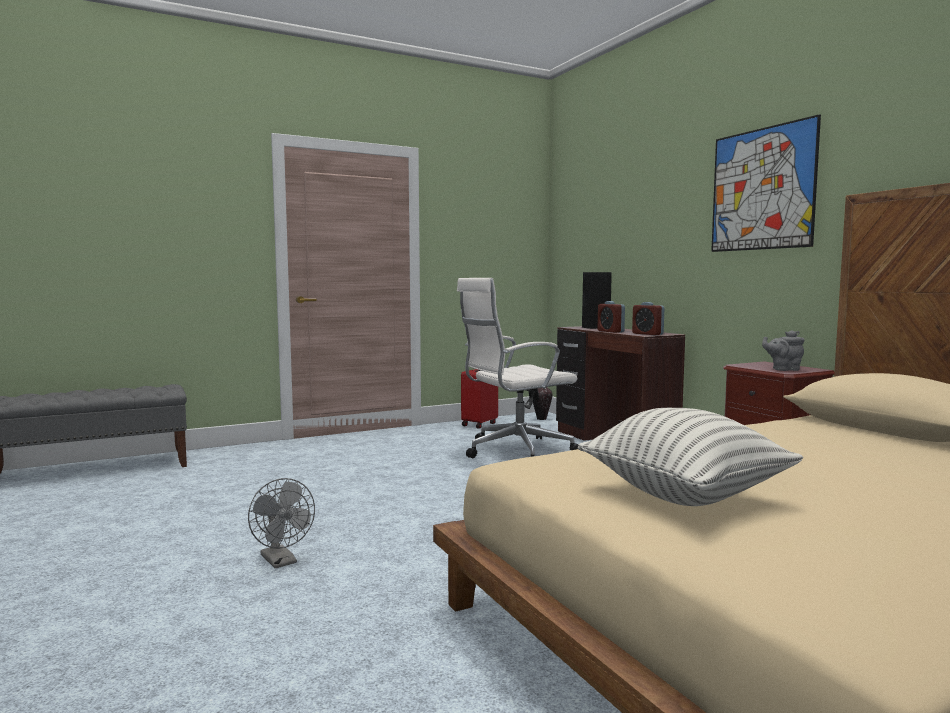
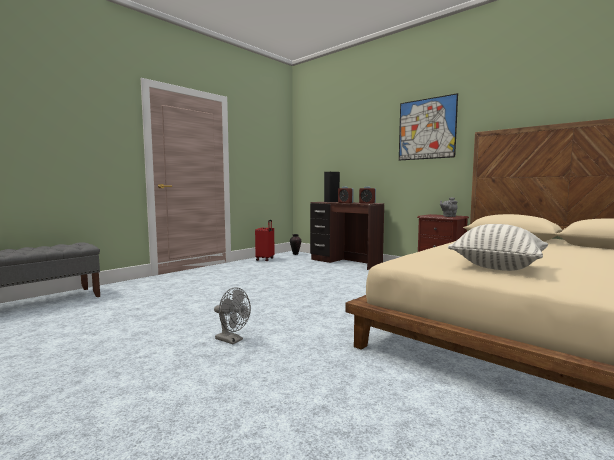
camera: 20 degrees left, 0 degrees up
white office chair [457,278,578,458] -> none

